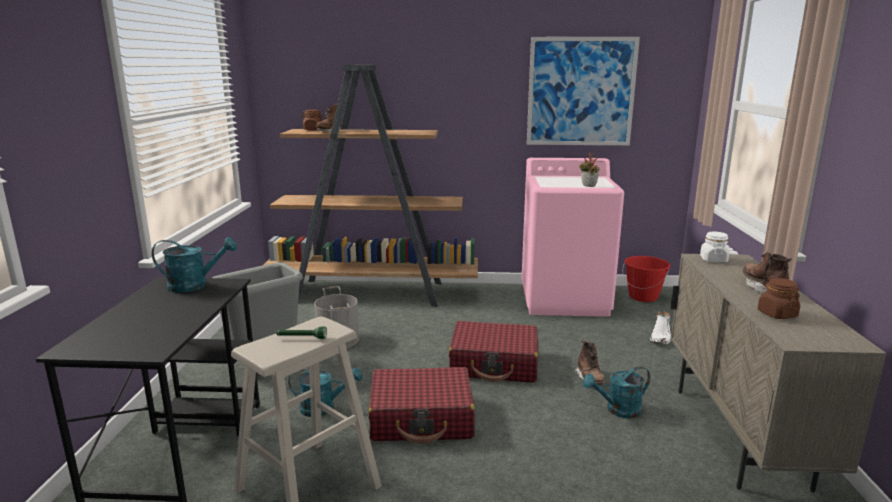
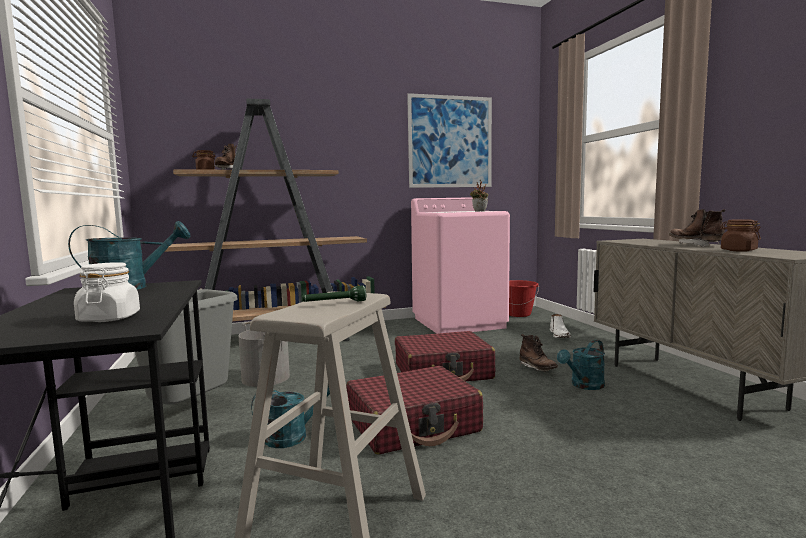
camera: 20 degrees left, 10 degrees down
white jar [700,232,729,263] -> white jar moved to [74,262,140,322]

